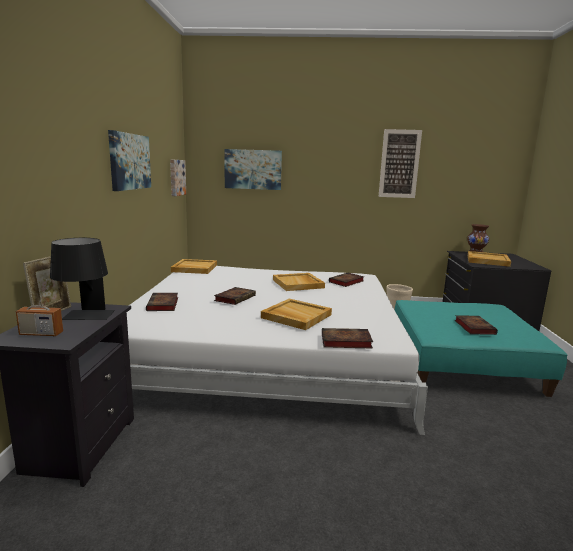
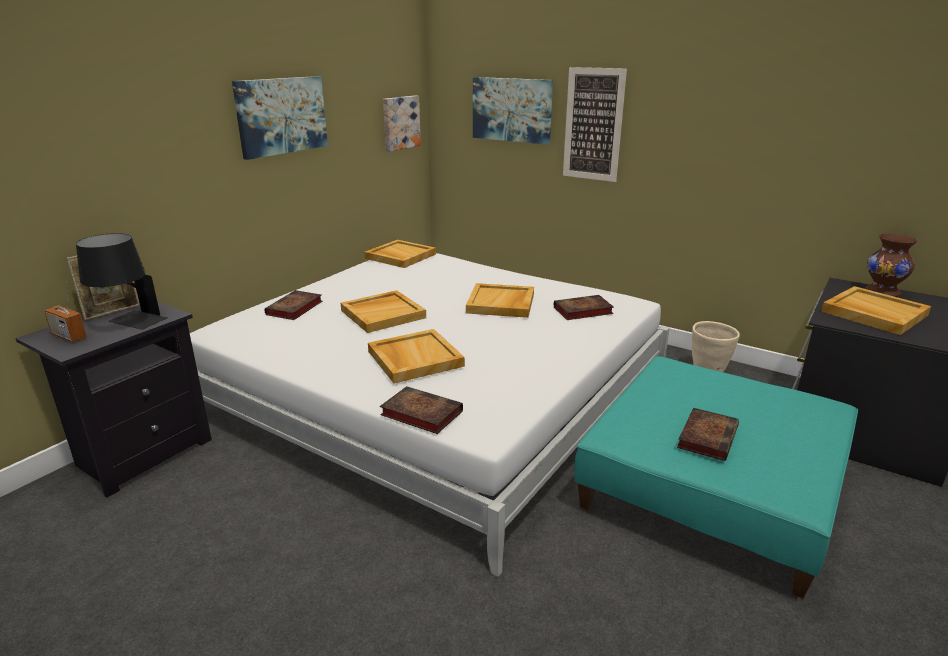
camera: 30 degrees right, 10 degrees up
book [214,287,256,305] -> beige tray [341,290,426,333]
picture [378,129,422,198] -> picture moved to [563,67,627,182]

